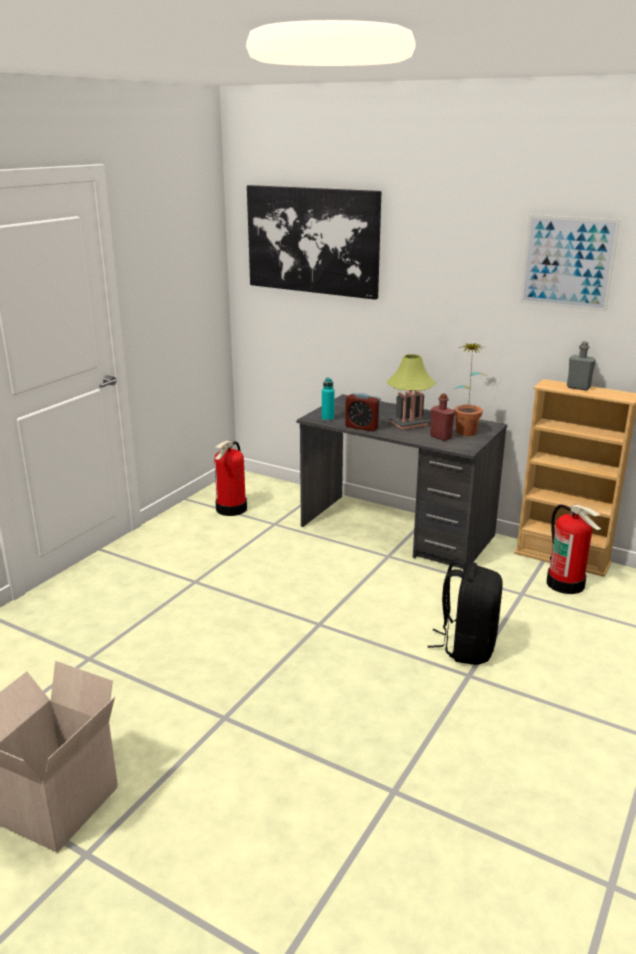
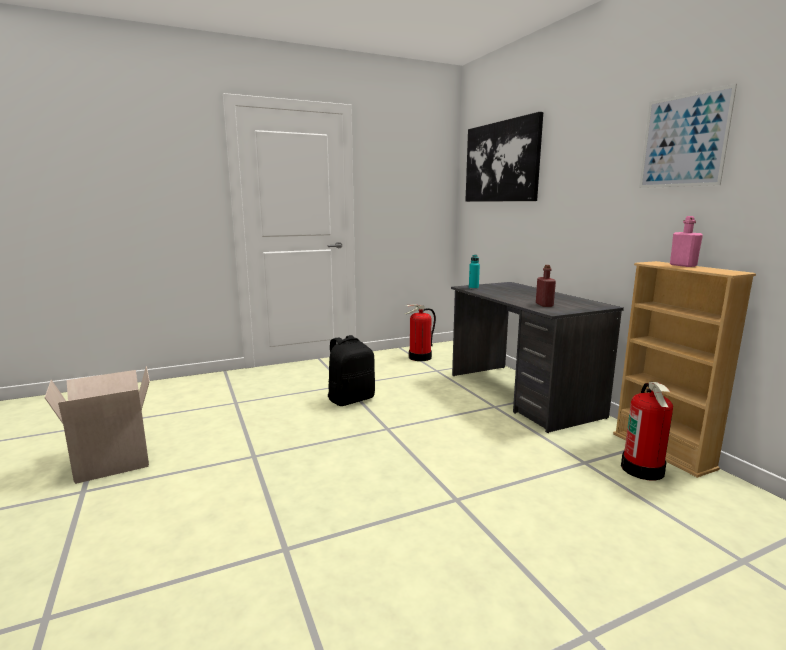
camera: 35 degrees right, 10 degrees down
alarm clock [345,393,381,431] -> none
table lamp [386,354,436,430] -> none
black backpack [428,558,503,665] -> black backpack moved to [328,335,375,406]
potted plant [453,343,487,436] -> none
grey bottle [567,341,596,391] -> pink bottle [670,216,703,267]

